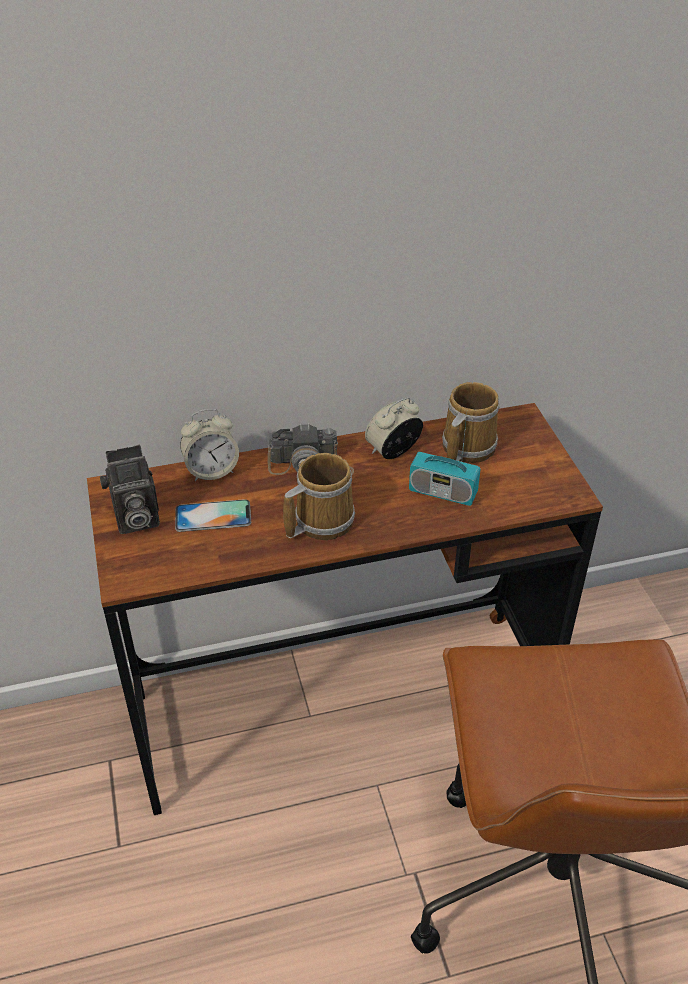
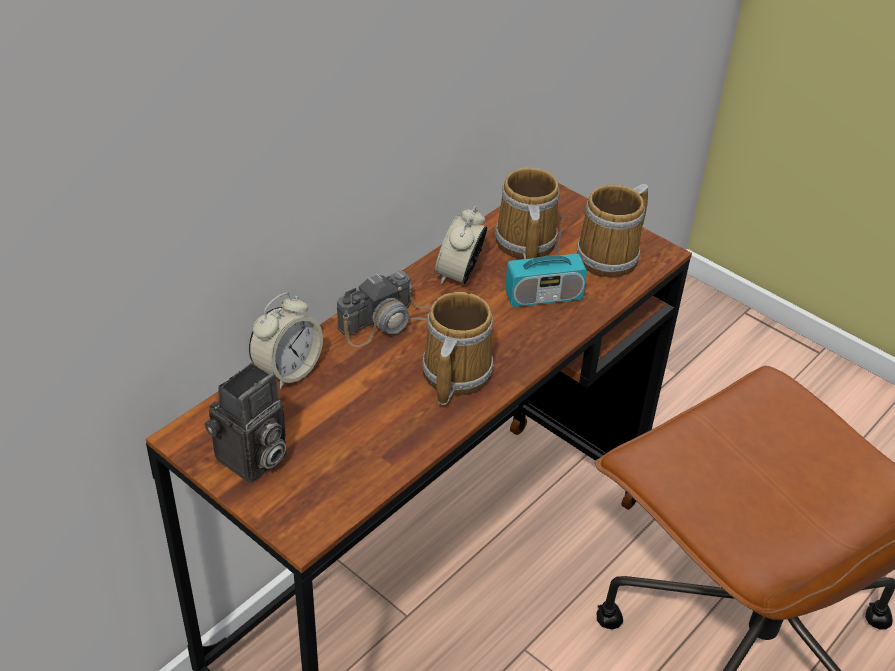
camera: 35 degrees left, 0 degrees up
phone [175,499,251,532] -> none
none -> mug [577,184,648,278]

